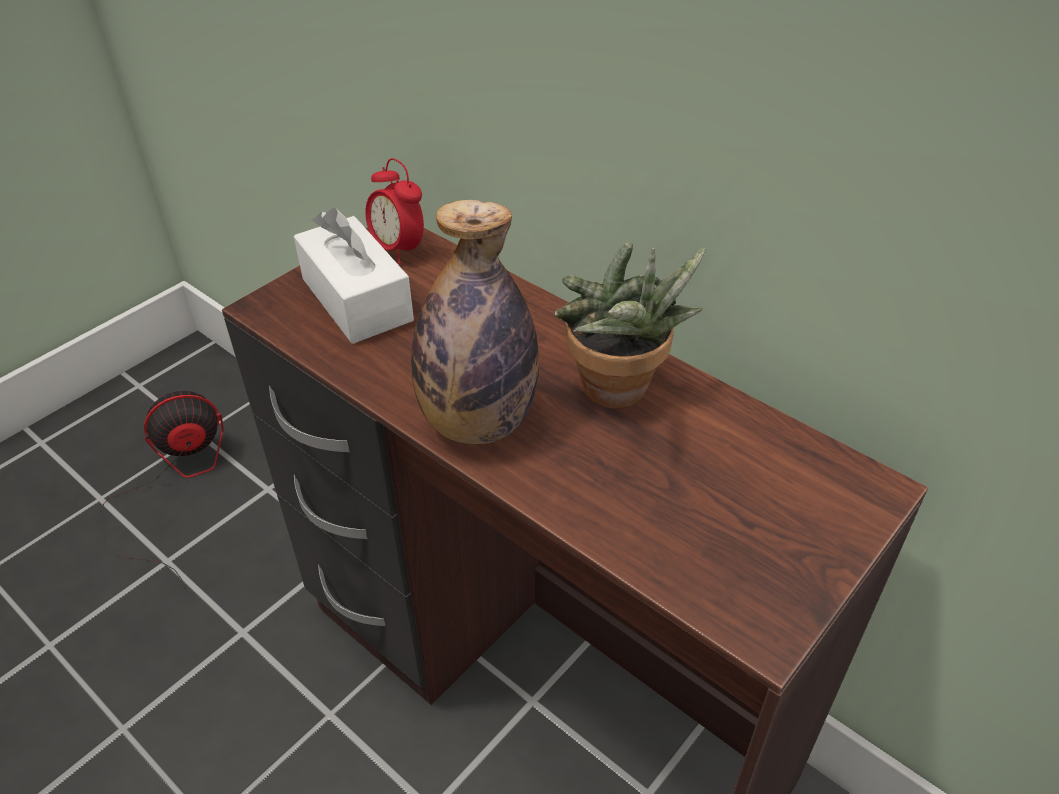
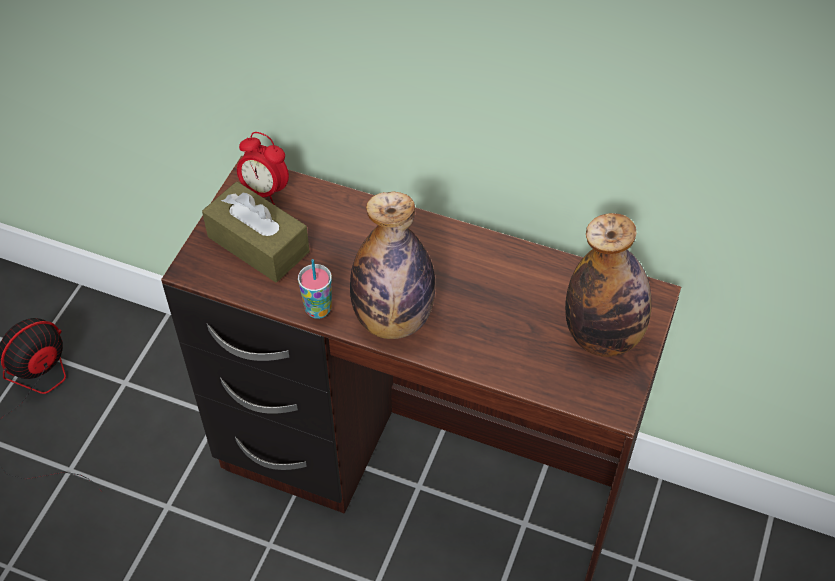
camera: 20 degrees left, 10 degrees up
white tissue box [294,208,414,344] -> brown tissue box [202,182,310,282]
potted plant [555,241,706,409] -> none
none -> cup [298,259,332,319]
none -> bottle [565,213,652,357]

